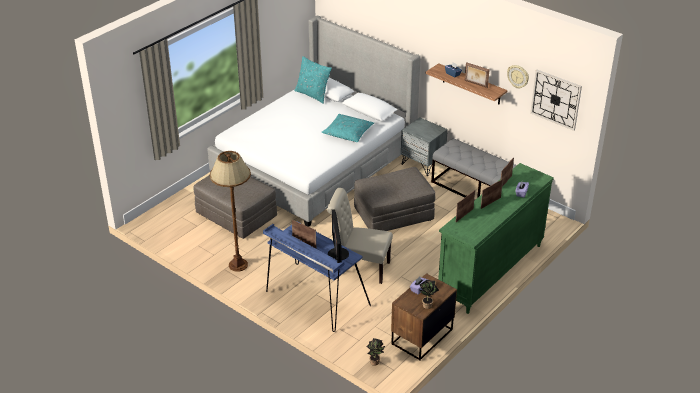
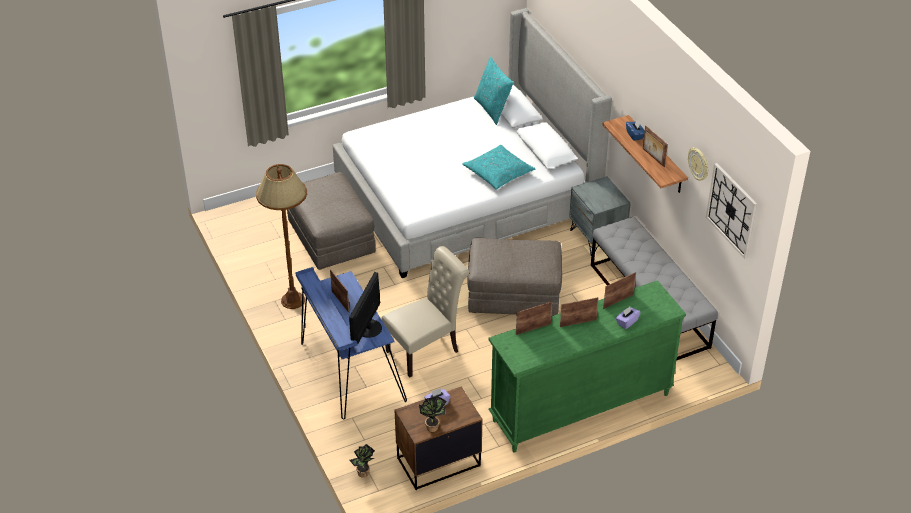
camera: 25 degrees right, 5 degrees up
beige chair [327,188,393,284] -> beige chair turned 105 degrees clockwise [381,246,469,378]

